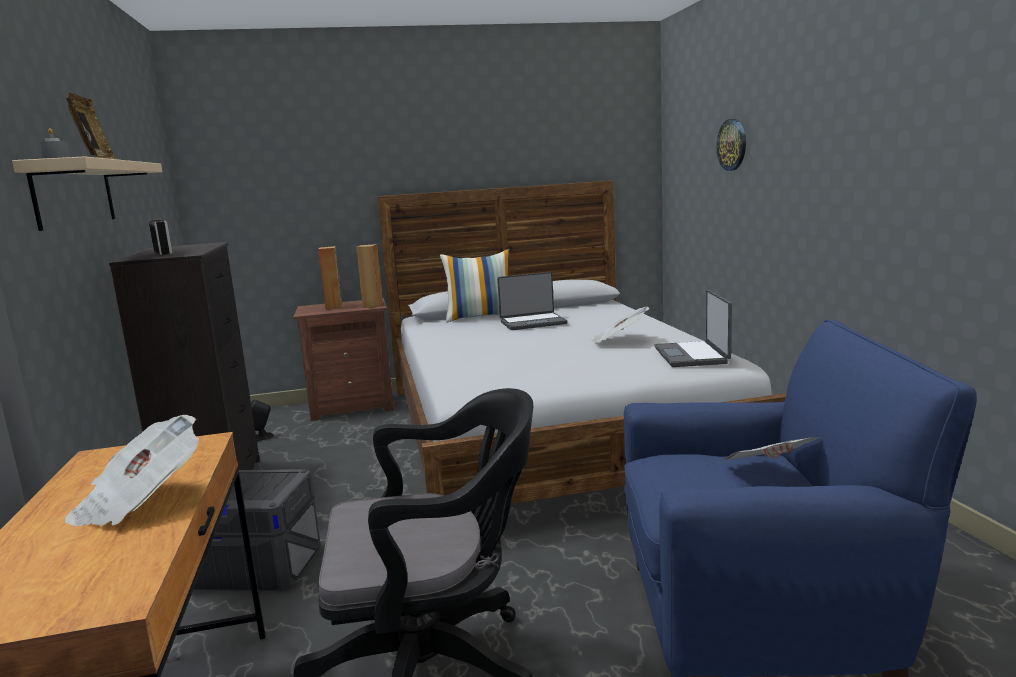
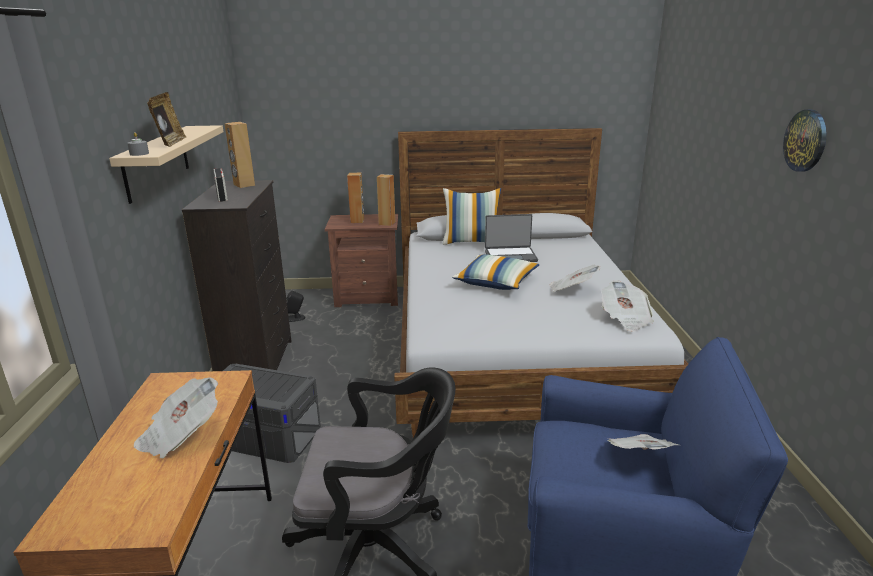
camera: 10 degrees right, 10 degrees up
laptop [654,290,732,367] -> newspaper [601,280,654,332]
wall clock [717,119,746,171] -> wall clock moved to [783,109,826,172]
none -> brown speaker [225,122,255,188]
none -> pillow [452,254,539,290]

